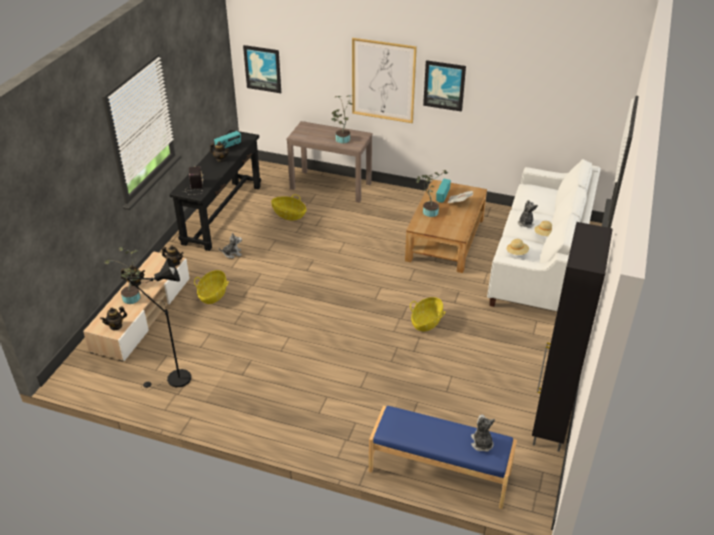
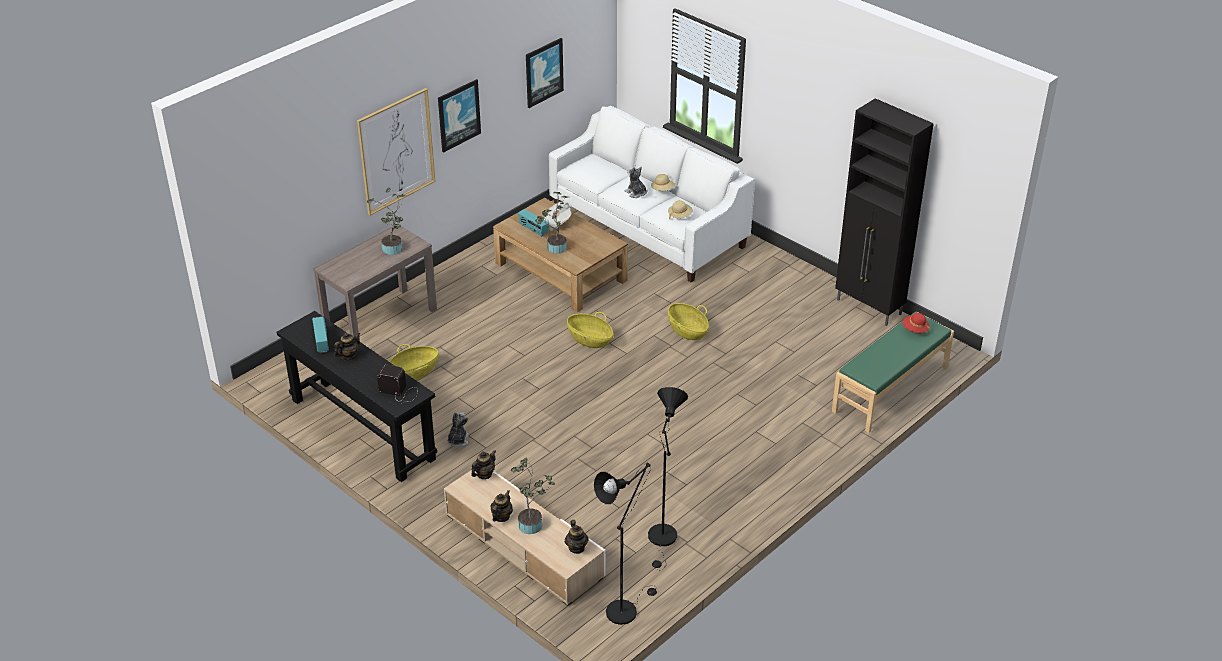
camera: 65 degrees left, 0 degrees up
basket [194,270,229,304] -> basket moved to [567,312,614,348]
picture [243,45,281,93] -> picture moved to [526,38,564,108]
blue bench [369,406,517,509] -> green bench [832,312,954,433]
plush toy [471,415,495,452] -> red hat [903,313,929,333]
none -> black floor lamp [594,462,657,625]

